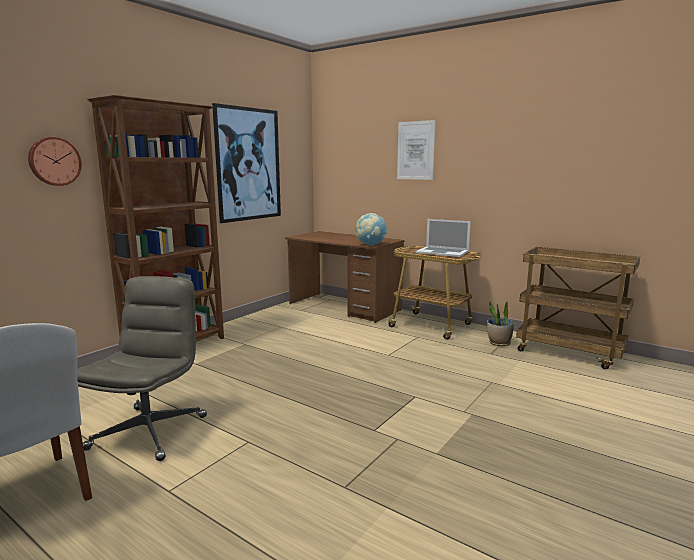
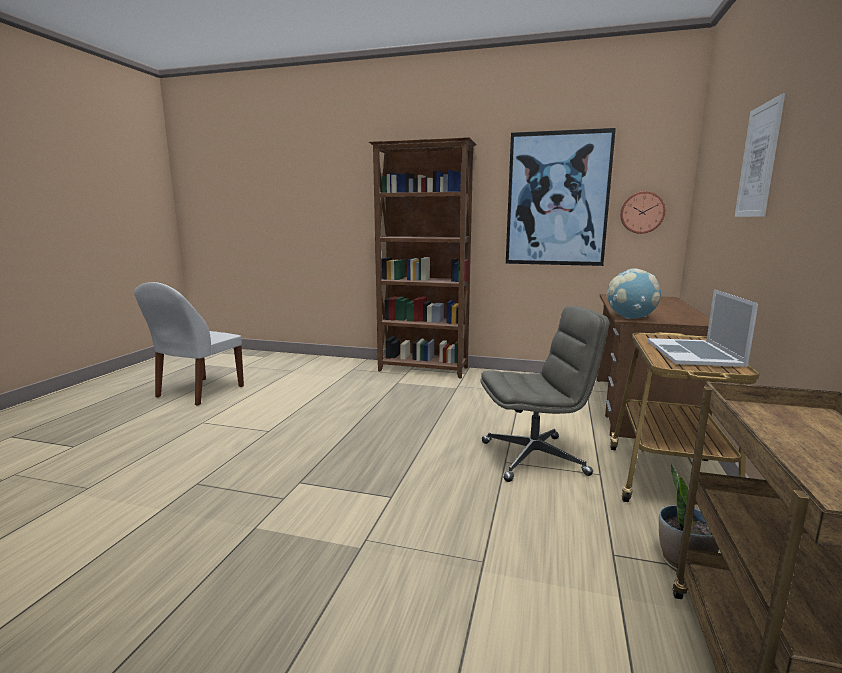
camera: 70 degrees right, 0 degrees up
wall clock [28,137,82,186] -> wall clock moved to [620,191,665,234]
grey office chair [77,276,207,461] -> grey office chair moved to [481,306,609,482]

